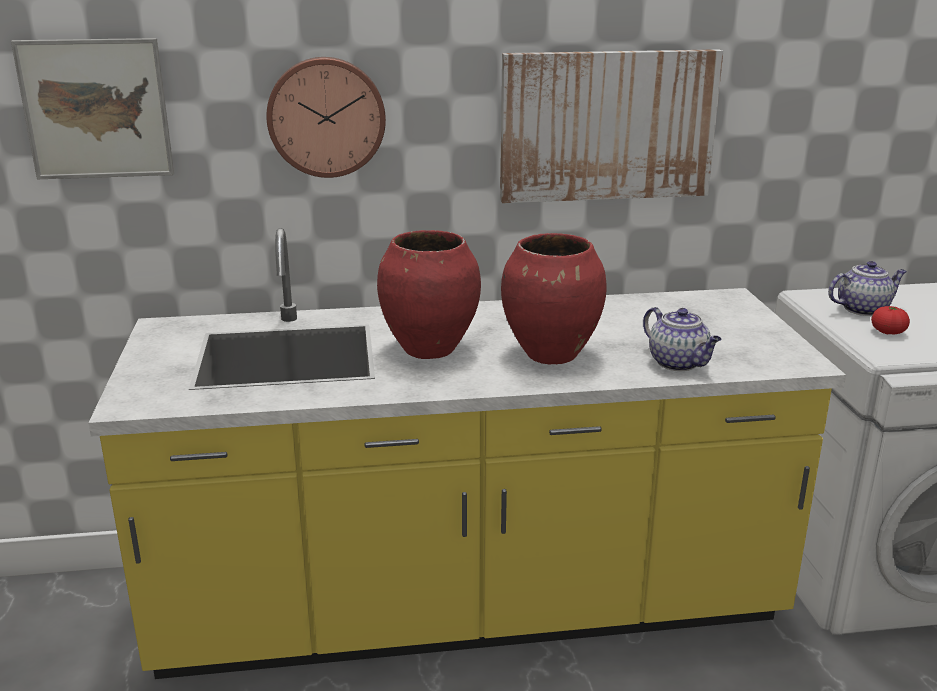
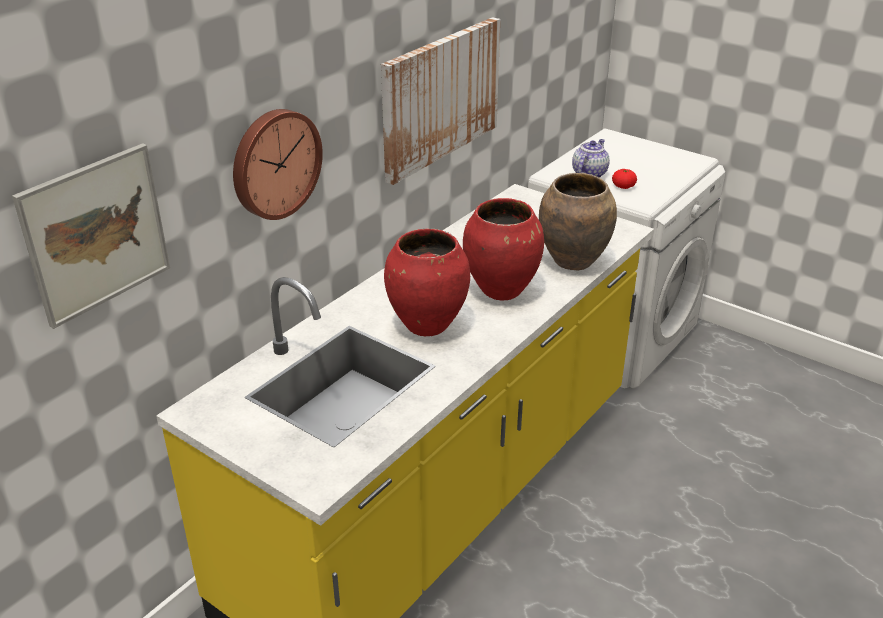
camera: 45 degrees left, 10 degrees up
teapot [643,307,722,371] -> brown vase [539,173,617,271]

